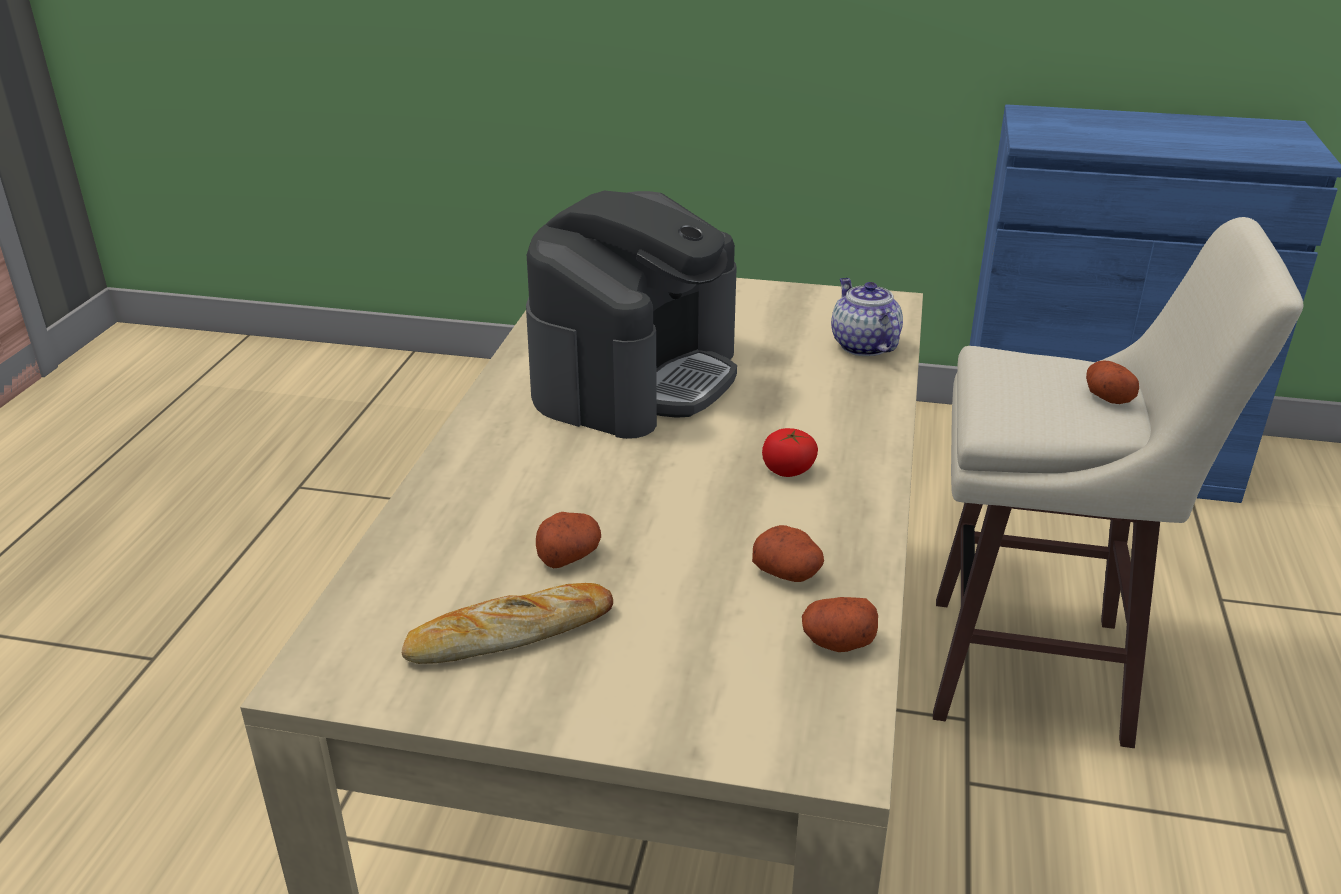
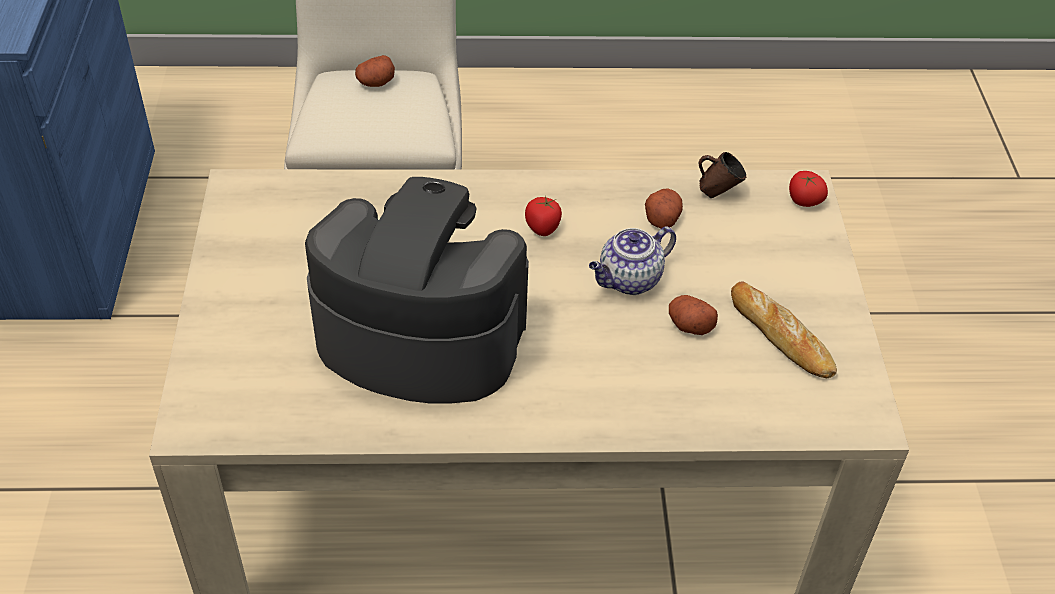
camera: 105 degrees left, 15 degrees up
potato [802,597,878,652] -> brown mug [698,152,746,198]
teapot [831,278,903,356] -> teapot moved to [589,226,676,295]
none -> tomato [789,171,828,207]

